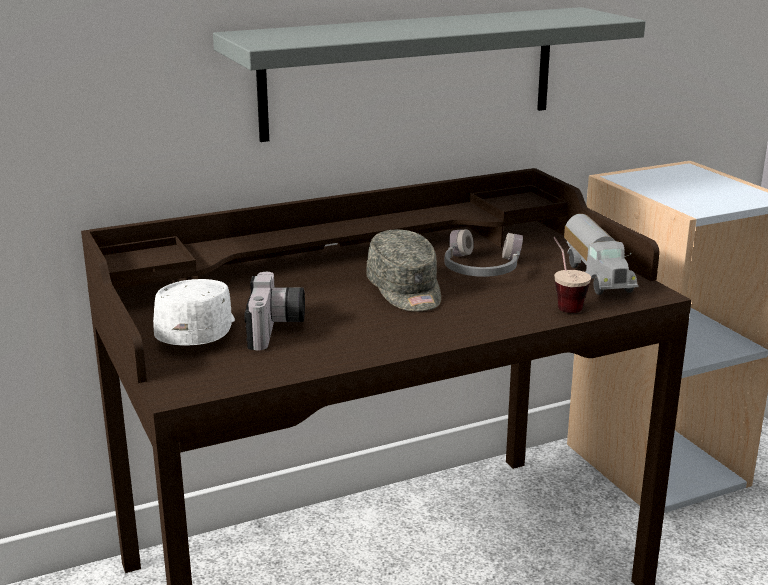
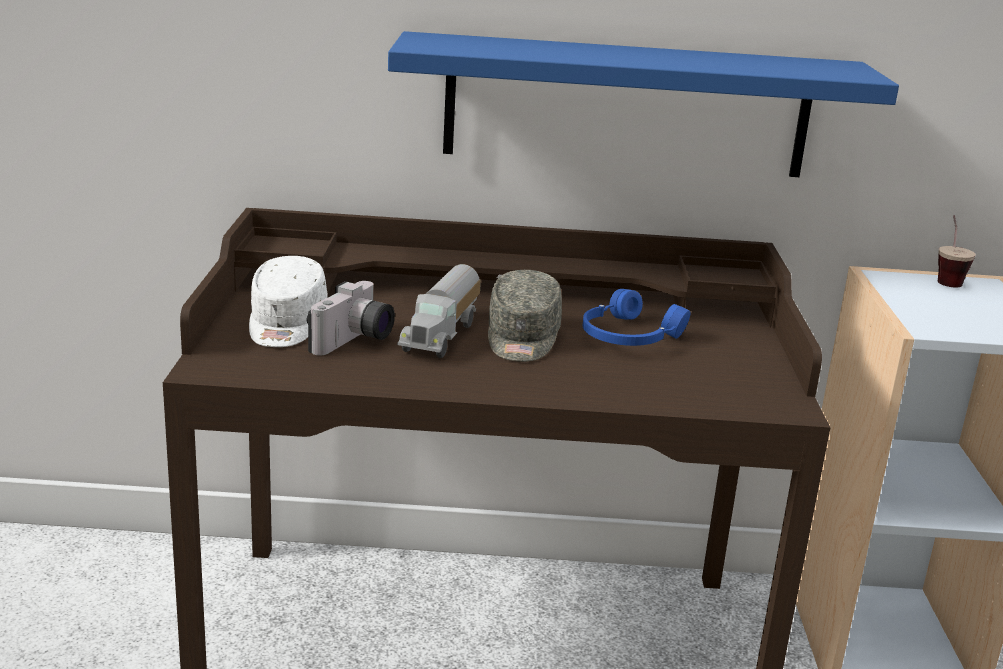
camera: 25 degrees right, 0 degrees up
white cap [153,279,235,345] -> white cap turned 150 degrees clockwise [249,256,328,347]
grey shelf [213,7,646,142] -> blue shelf [388,31,899,177]
grey headphones [445,229,523,277] -> blue headphones [583,289,691,346]
cup [553,237,591,313] -> cup moved to [938,215,976,288]
toy truck [564,214,639,295] -> toy truck moved to [397,264,481,358]

